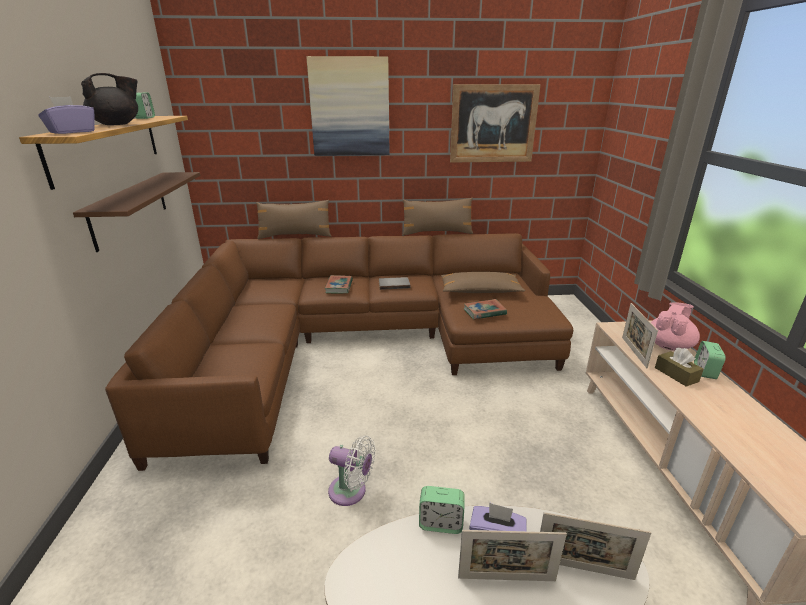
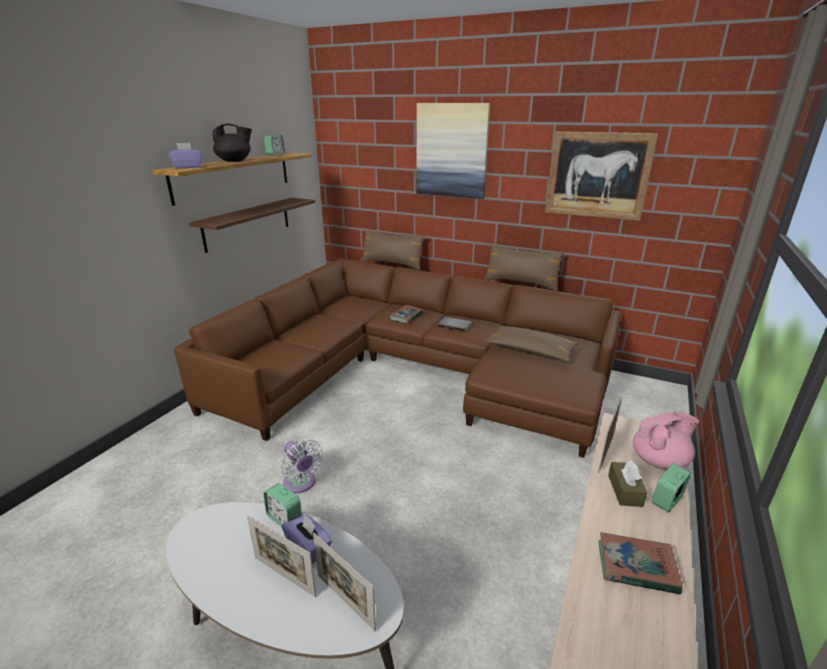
camera: 30 degrees right, 0 degrees up
book [464,299,507,319] -> book moved to [598,532,683,594]

